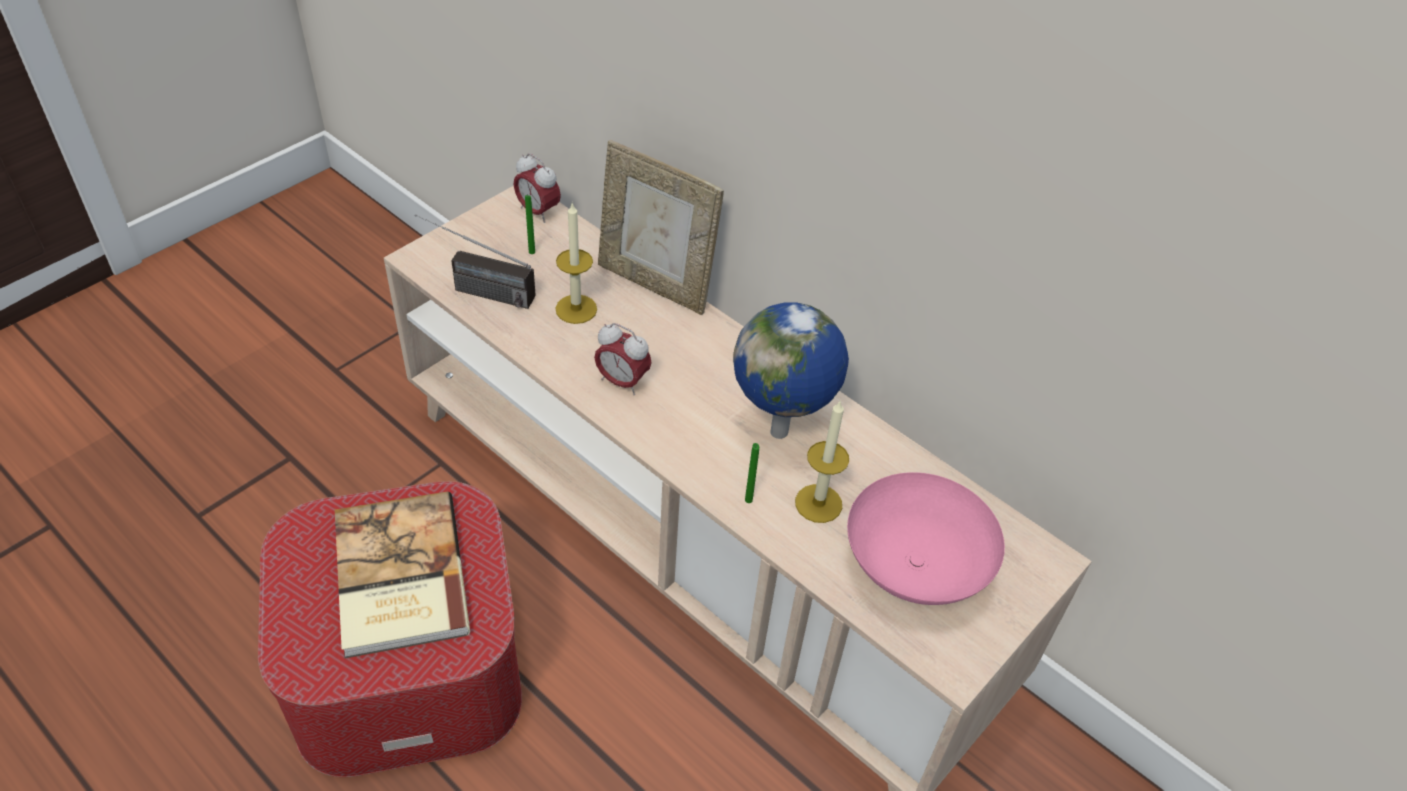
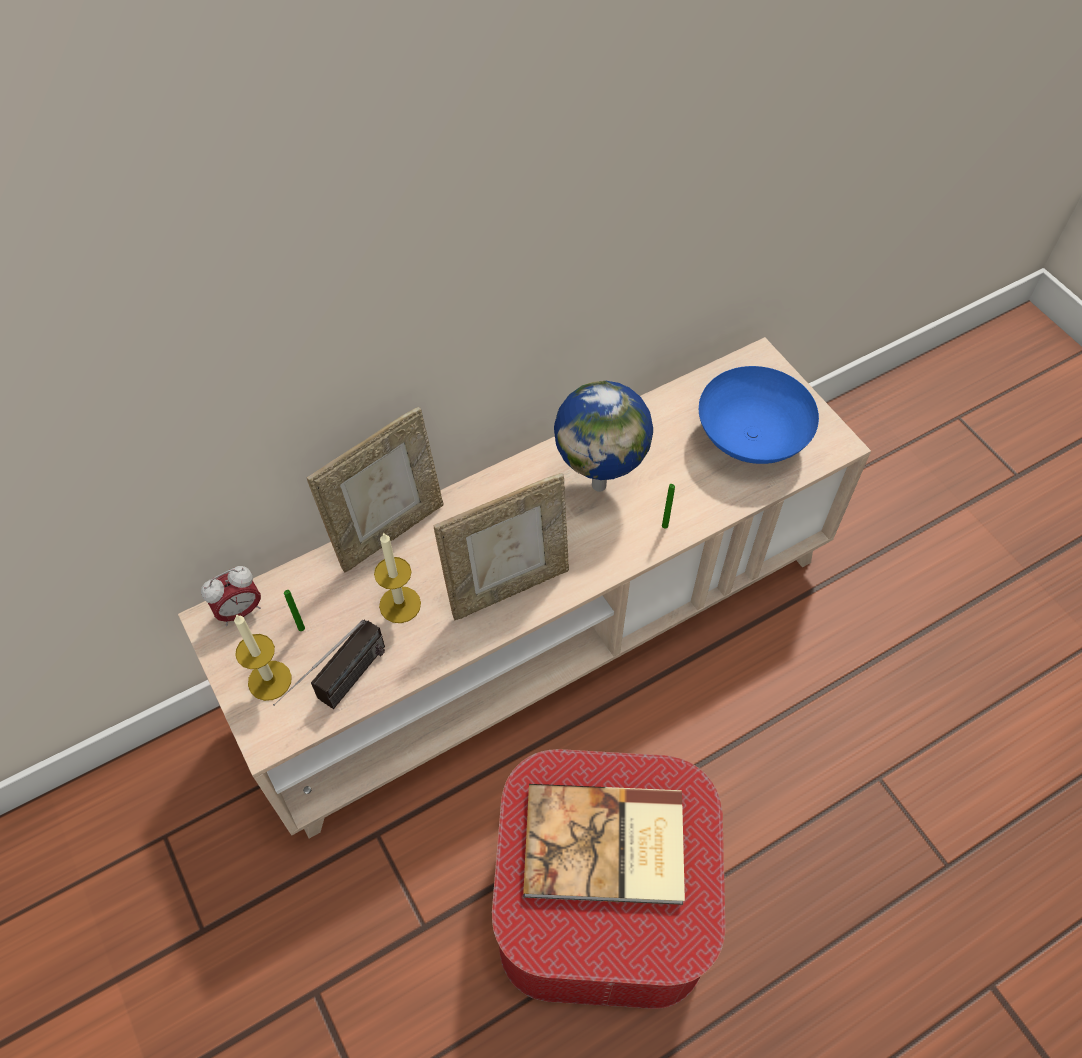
camera: 70 degrees left, 10 degrees up
alarm clock [594,323,652,395] -> picture frame [434,473,569,621]
candle [795,401,849,523] -> candle moved to [234,614,292,701]
pink bowl [847,472,1005,605] -> blue bowl [699,366,819,464]

